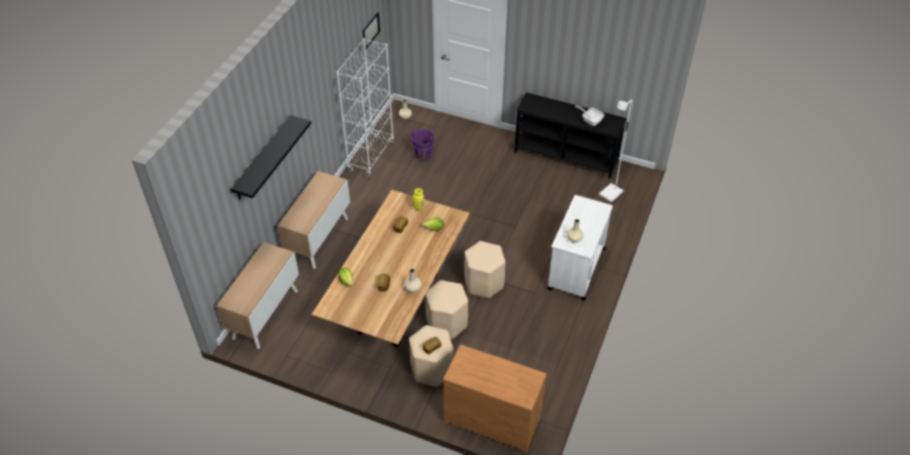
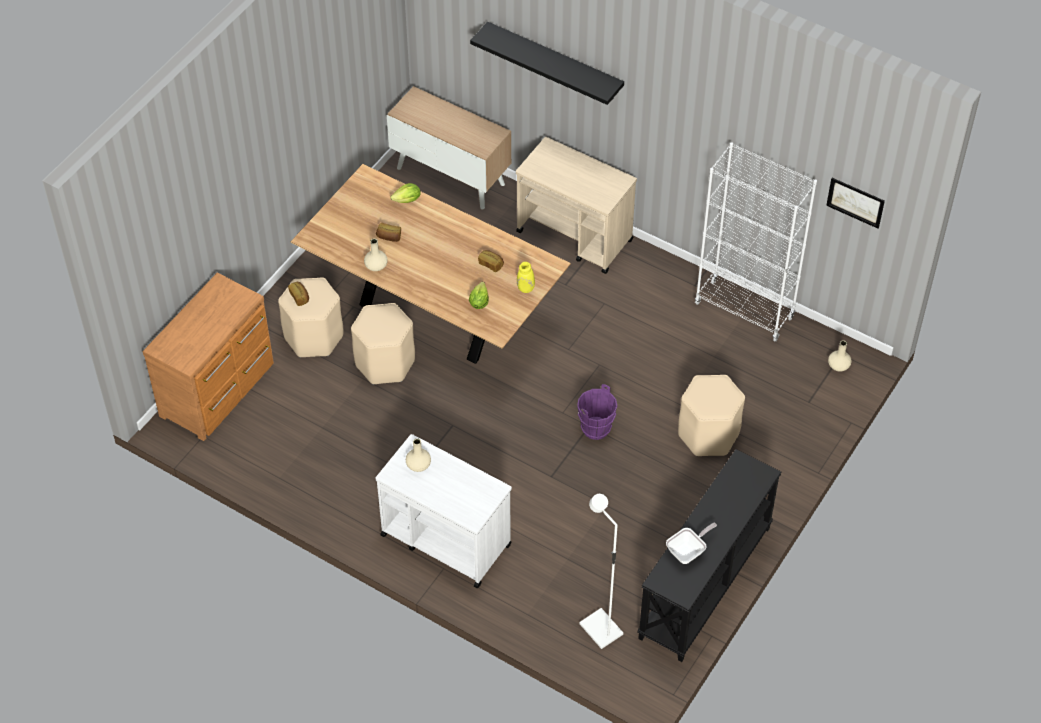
camera: 100 degrees right, 5 degrees up
cabinet [278,171,350,269] -> beige cart [516,137,637,274]
purple bucket [411,129,435,160] -> purple bucket moved to [577,384,617,440]
beige stool [464,241,506,298] -> beige stool moved to [678,375,745,456]

